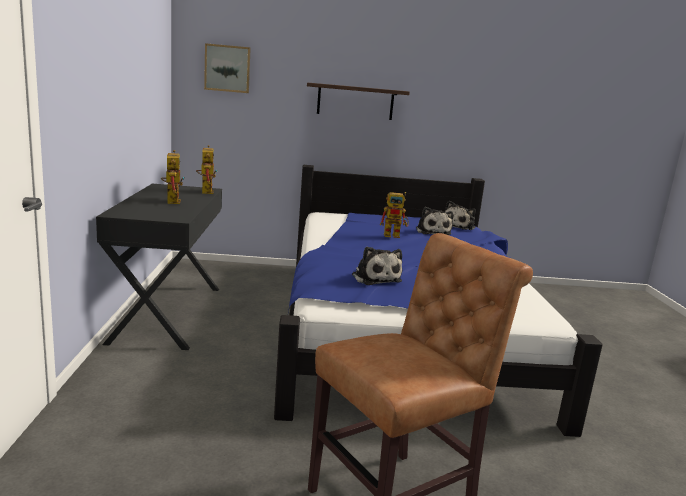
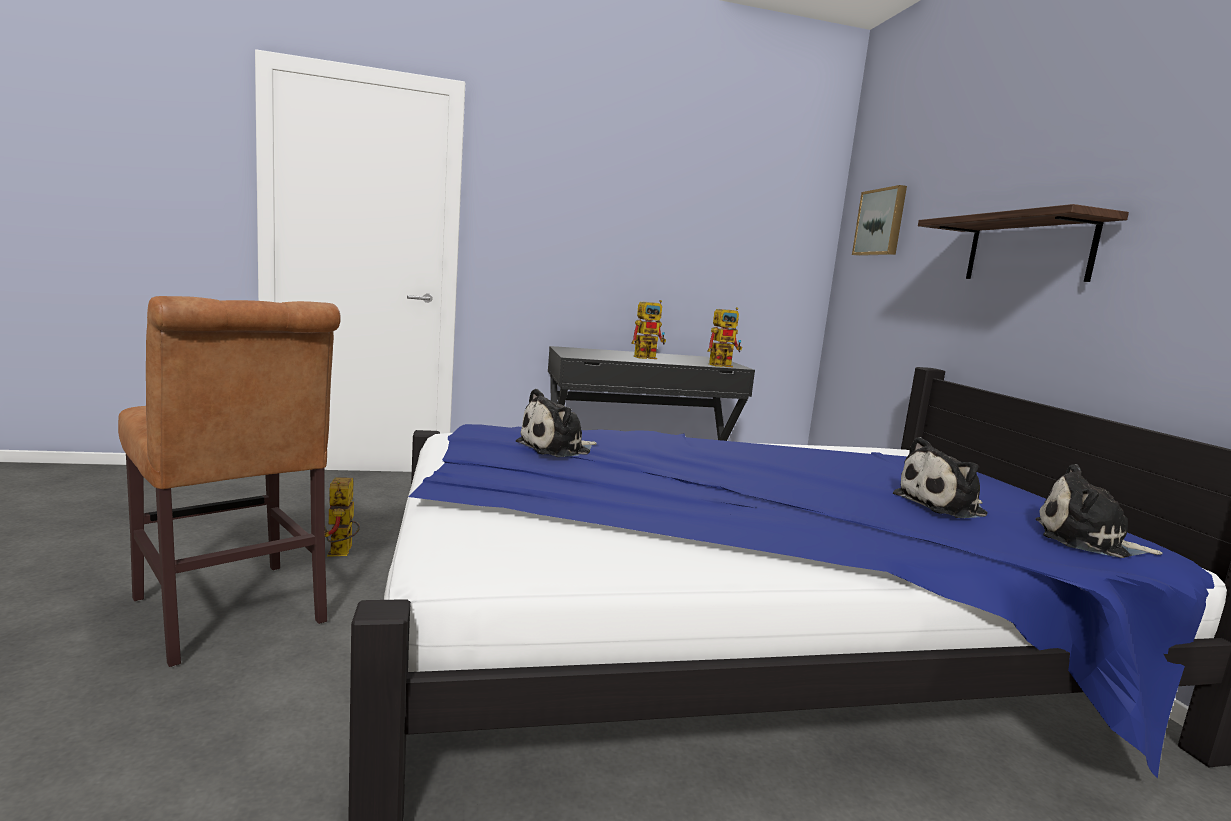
camera: 80 degrees right, 5 degrees down
toy robot [380,192,409,238] -> toy robot moved to [325,477,360,557]

